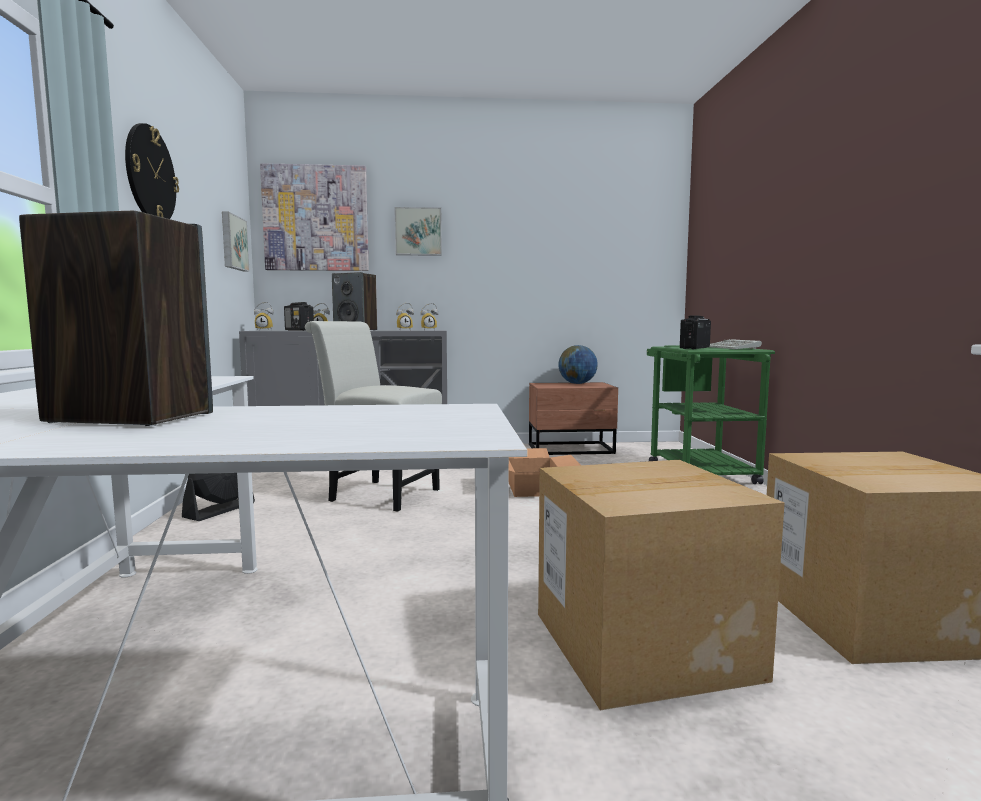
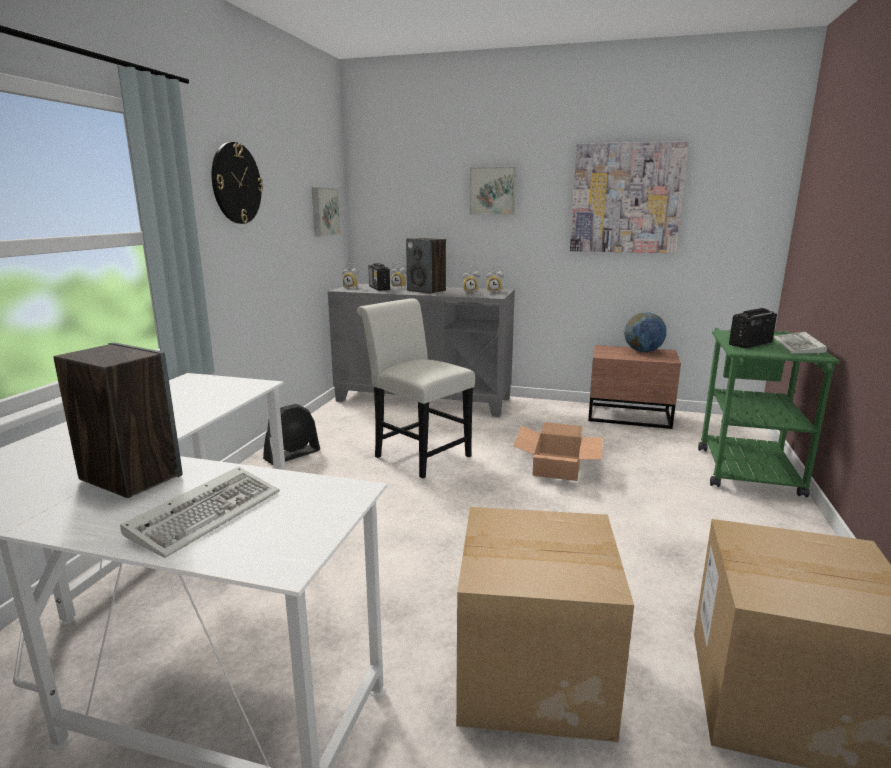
camera: 20 degrees right, 10 degrees up
picture [260,163,369,271] -> picture moved to [570,141,689,253]
none -> keyboard [120,466,279,558]

